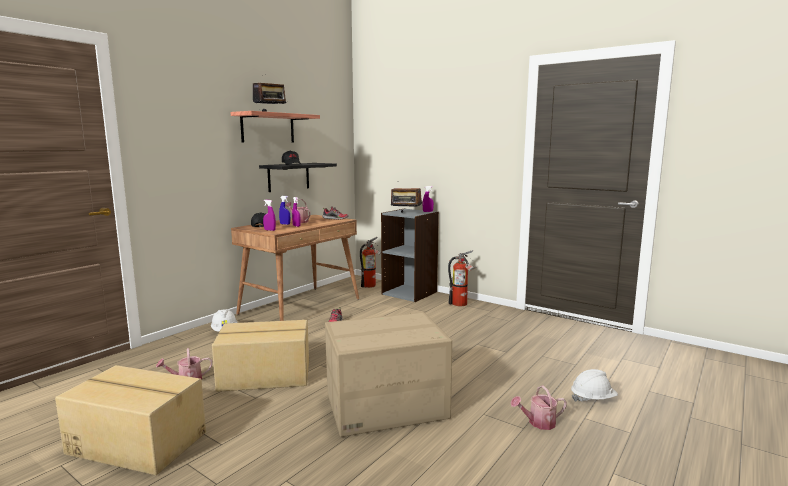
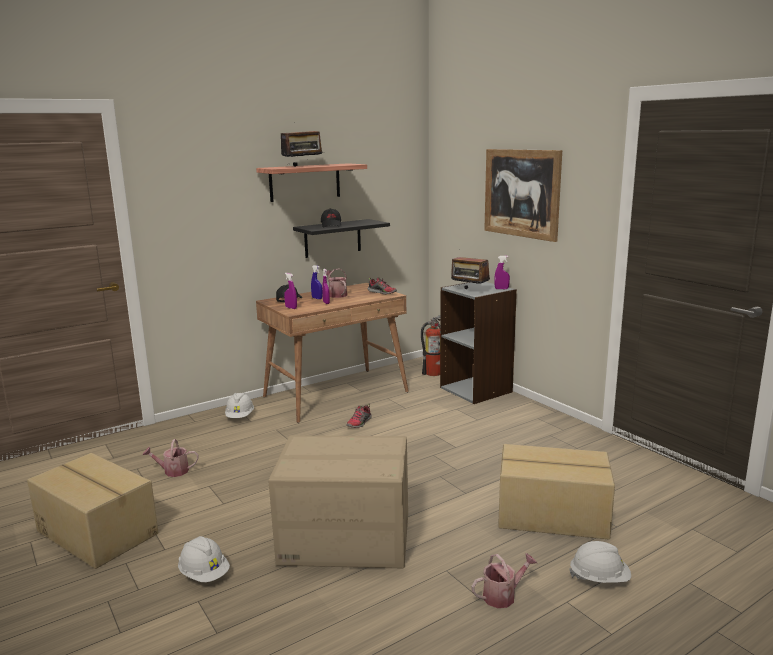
camera: 20 degrees right, 5 degrees up
cardboard box [212,320,309,392] -> cardboard box moved to [498,444,615,540]
fire extinguisher [448,250,476,306] -> none
watering can [511,386,567,430] -> watering can turned 150 degrees clockwise [471,553,537,608]
none -> white hard hat [178,536,230,582]
none -> picture [484,149,562,242]

